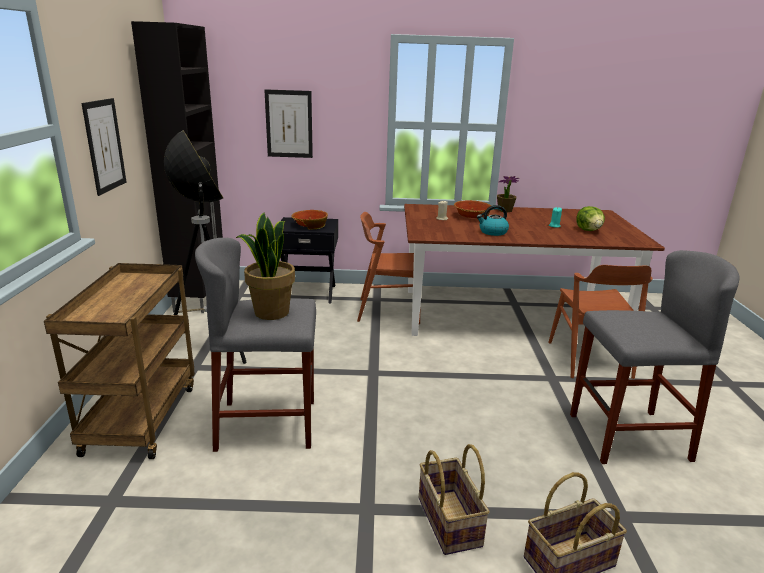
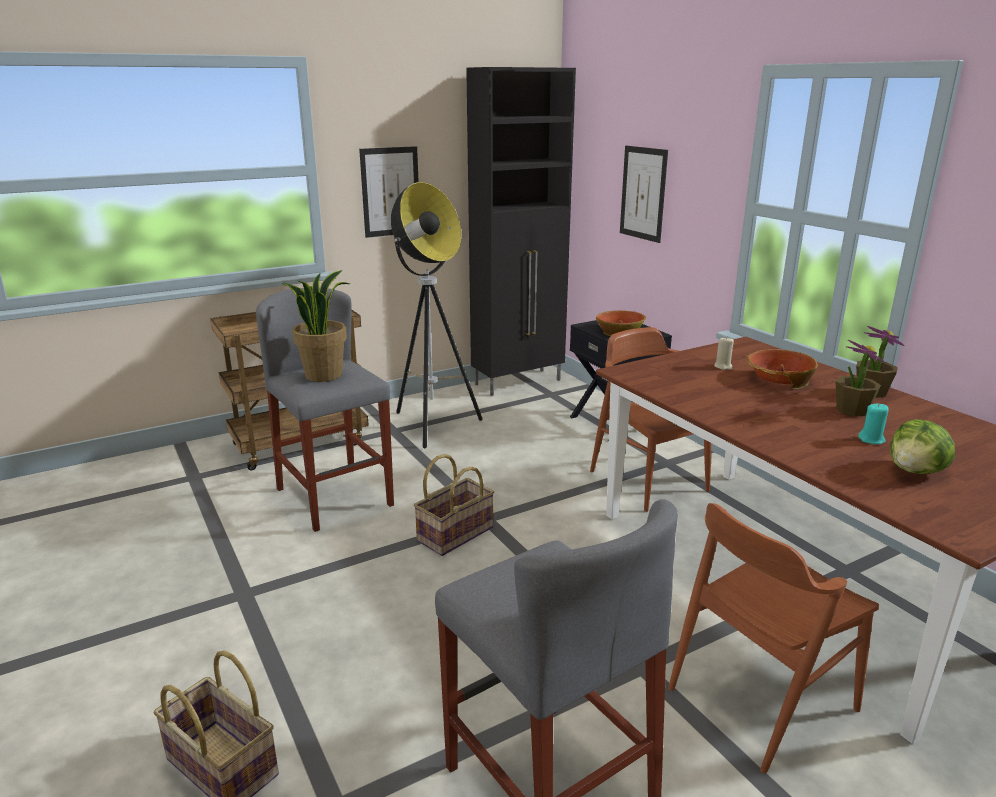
camera: 60 degrees right, 0 degrees up
basket [419,444,490,555] -> basket moved to [414,454,494,556]
kettle [477,205,509,236] -> none
none -> potted plant [835,340,886,416]

